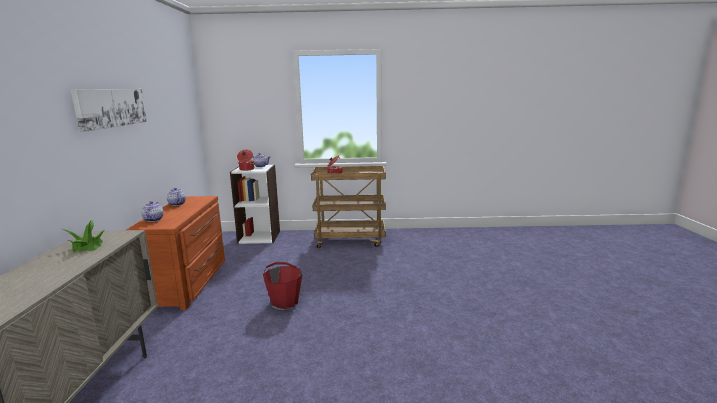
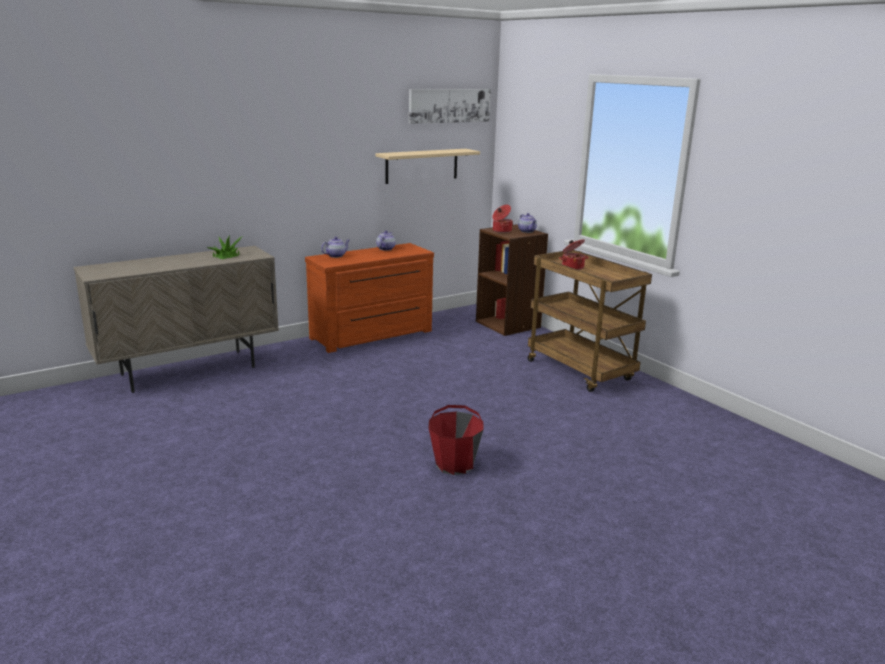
camera: 55 degrees right, 5 degrees up
picture [71,89,147,132] -> picture moved to [409,89,491,124]
white bookcase [230,165,280,244] -> brown bookcase [476,224,548,336]
red bucket [263,262,303,310] -> red bucket moved to [428,405,484,475]
none -> beige shelf [375,149,480,184]

